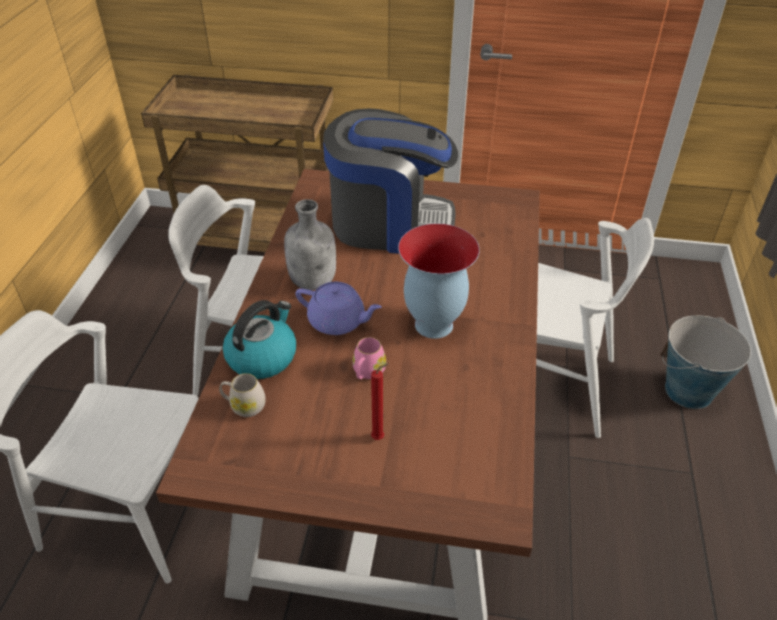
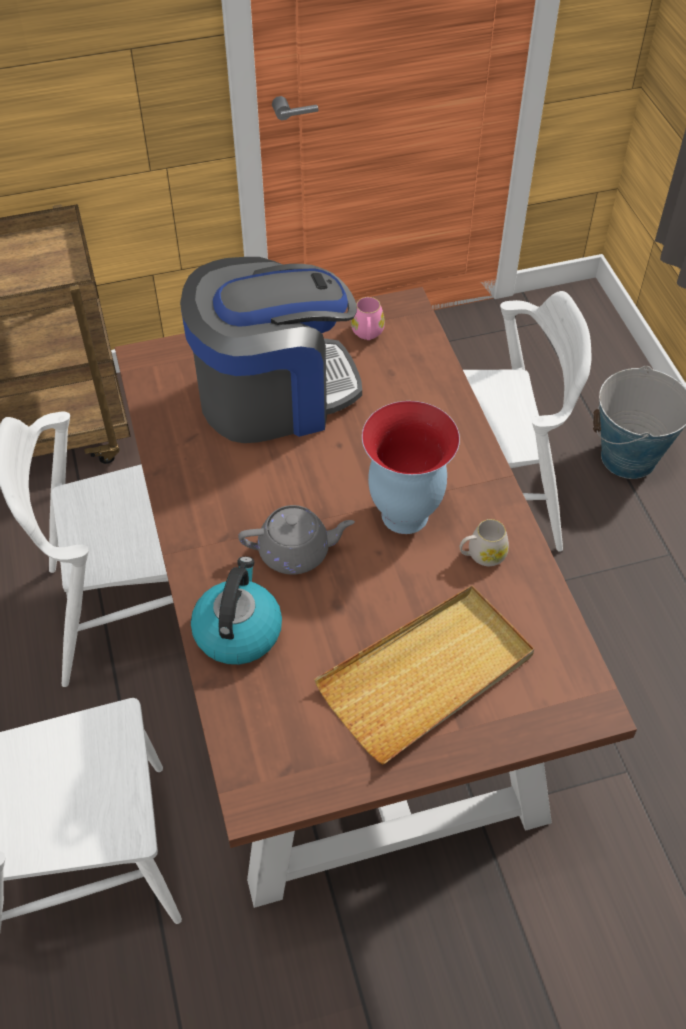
camera: 25 degrees left, 10 degrees up
white mug [219,373,266,417] -> white mug moved to [460,519,509,566]
grey bottle [284,199,336,290] -> none
purple teapot [295,282,382,335] -> grey teapot [238,505,355,574]
pink mug [352,337,386,379] -> pink mug moved to [351,297,385,340]
red candle [371,363,389,440] -> beige tray [314,585,534,764]

